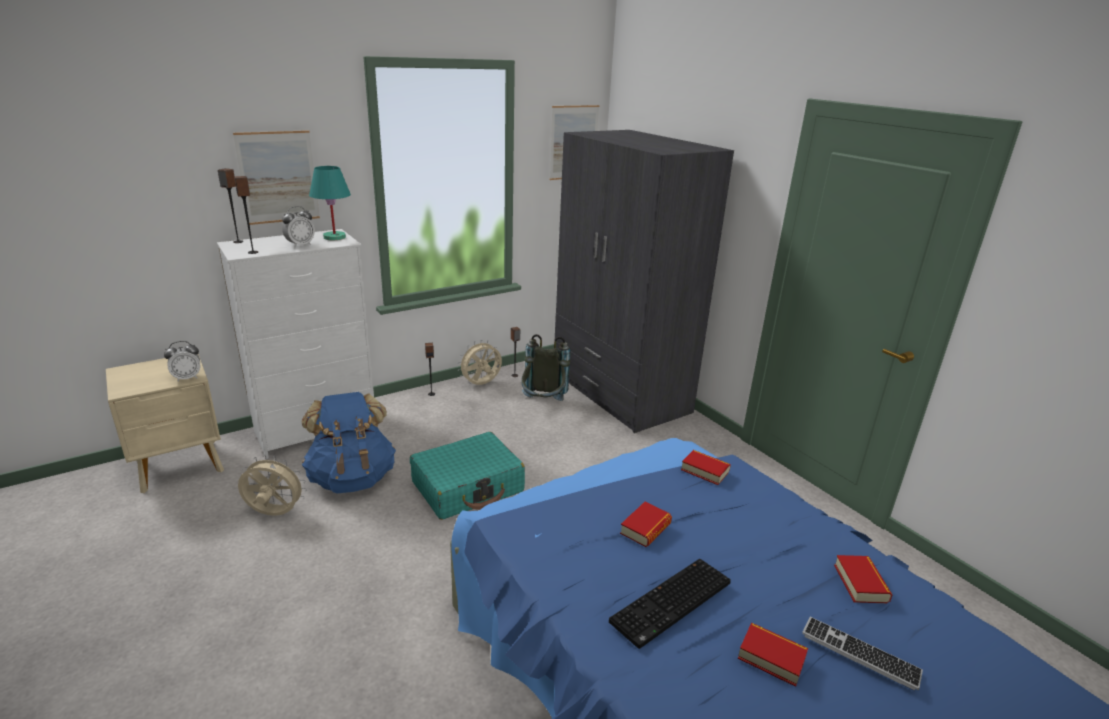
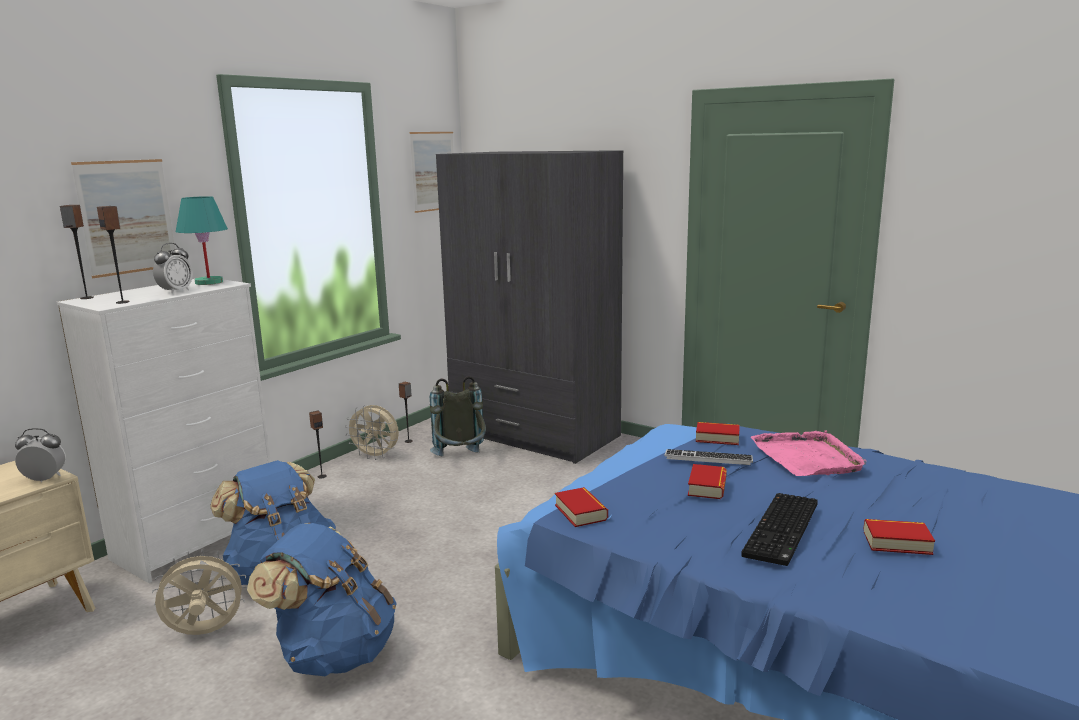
camera: 20 degrees left, 10 degrees down
alarm clock [164,341,200,382] -> alarm clock turned 135 degrees counterclockwise [15,428,66,482]
turquoise suitcase [410,432,525,520] -> none
beige fan [457,340,502,385] -> beige fan turned 105 degrees counterclockwise [344,405,399,460]
keyboard [802,617,923,691] -> keyboard moved to [665,449,753,465]
book [834,555,892,603] -> book moved to [555,487,608,527]
none -> blue backpack [247,523,397,676]
none -> pink tray [751,430,866,476]

